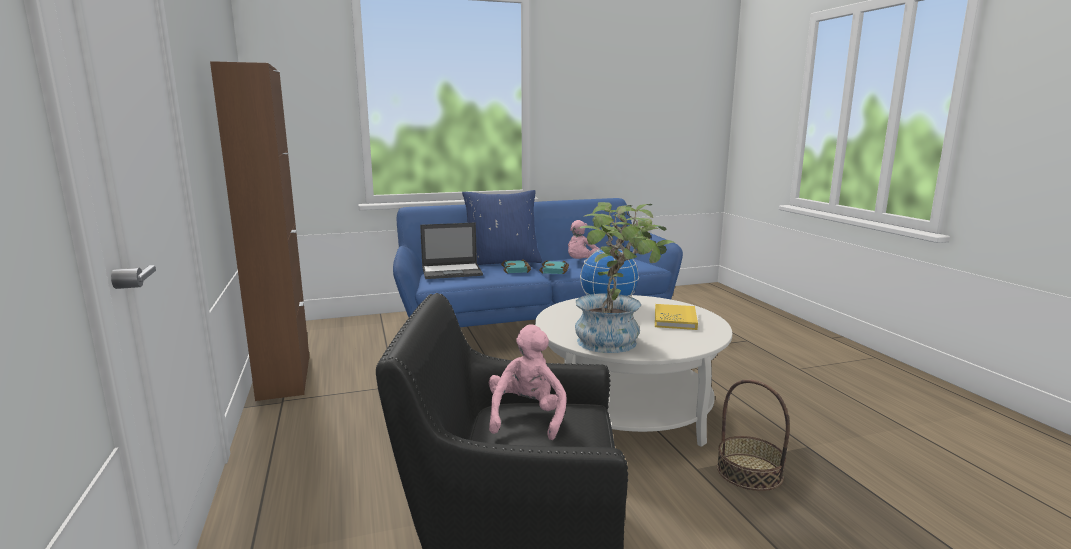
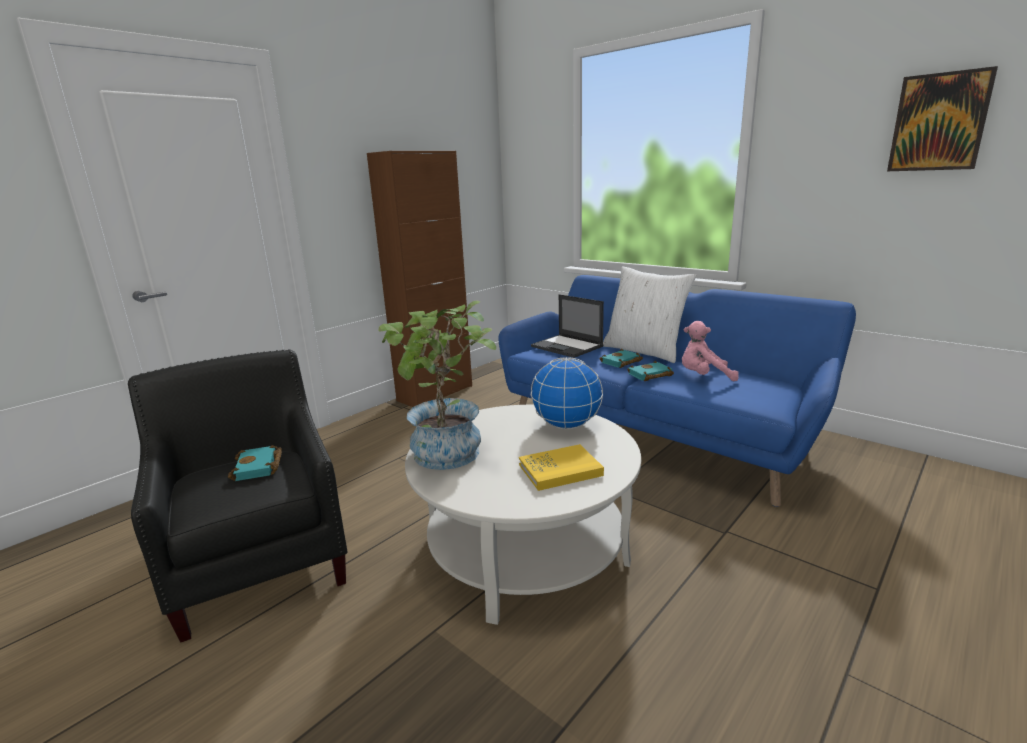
camera: 60 degrees right, 5 degrees up
blue pillow [462,190,542,265] -> white pillow [603,266,696,363]
pink plush toy [489,324,567,440] -> turquoise book [228,445,282,481]
basket [717,379,790,491] -> none
none -> picture [887,66,998,171]

